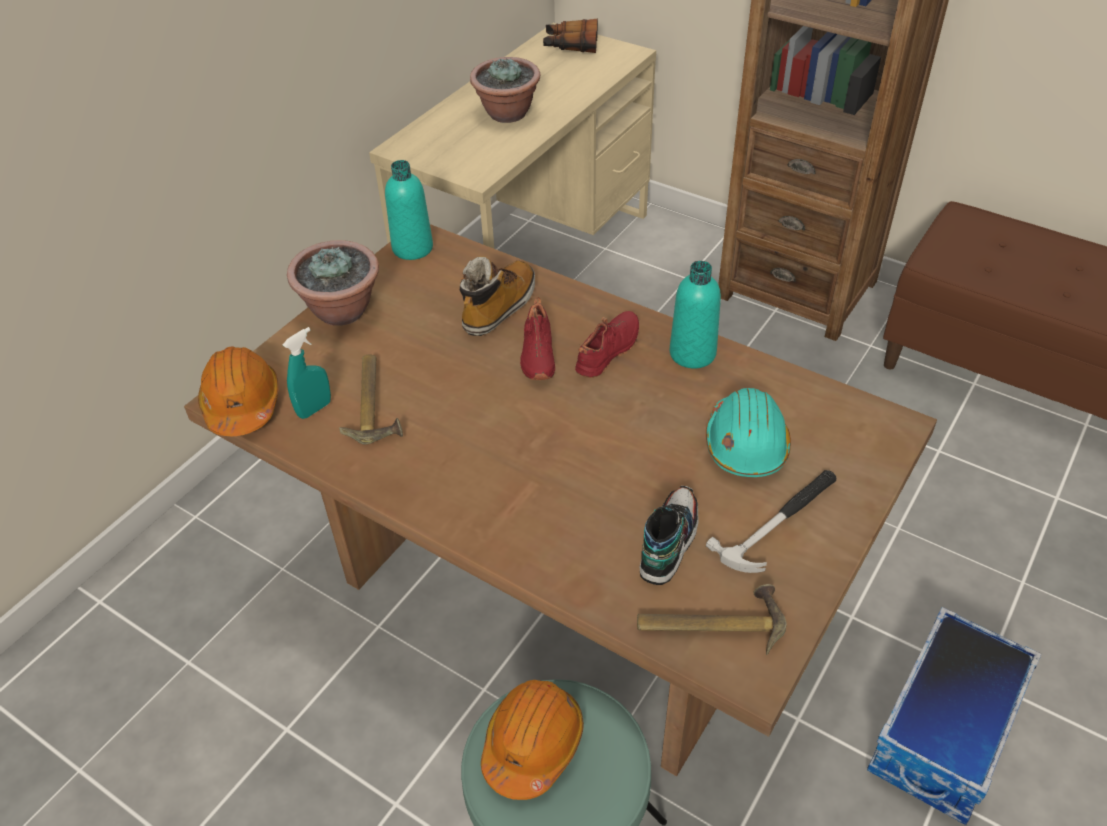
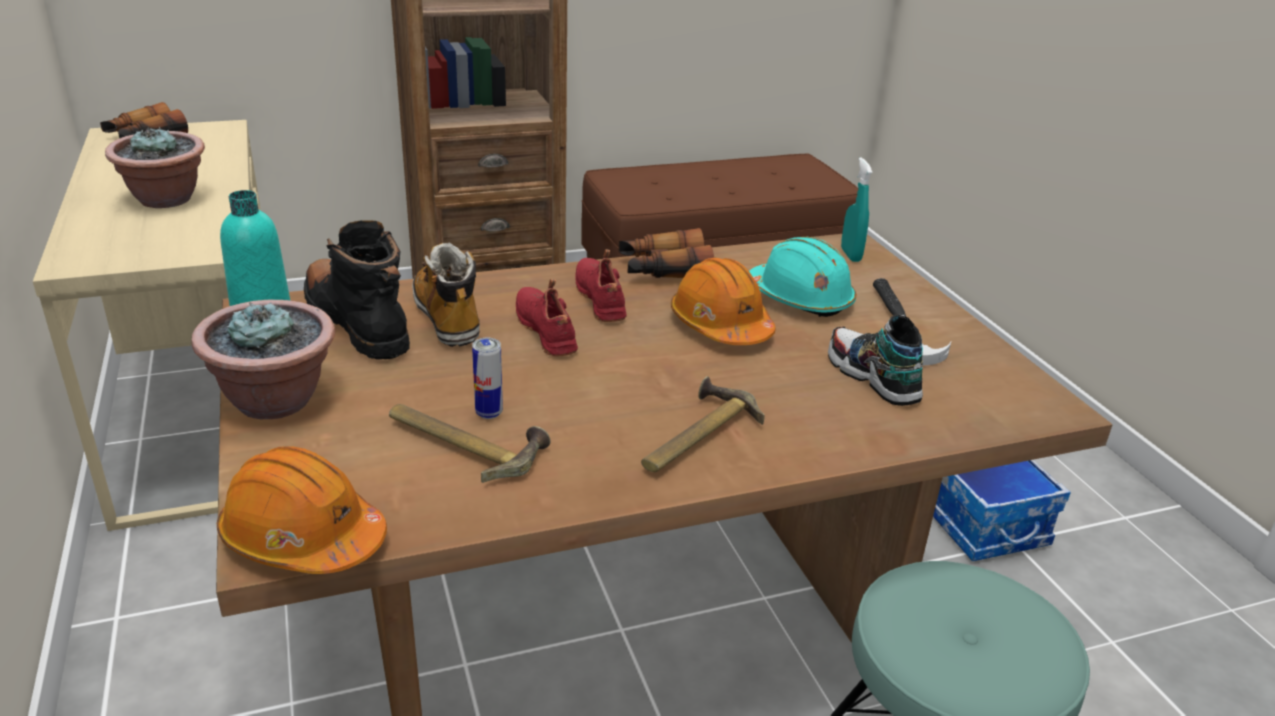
camera: 55 degrees left, 15 degrees down
turquoise spray bottle [283,327,331,419] -> turquoise spray bottle moved to [841,157,872,262]
orange hard hat [481,680,584,800] -> orange hard hat moved to [671,257,776,345]
red shoe [520,297,555,380] -> red shoe turned 150 degrees counterclockwise [516,279,578,357]
hammer [637,584,787,655] -> hammer moved to [641,376,765,472]
turquoise bottle [670,261,721,368] -> binoculars [618,228,714,278]
none -> black boot [304,220,410,360]
none -> can [472,338,503,419]

